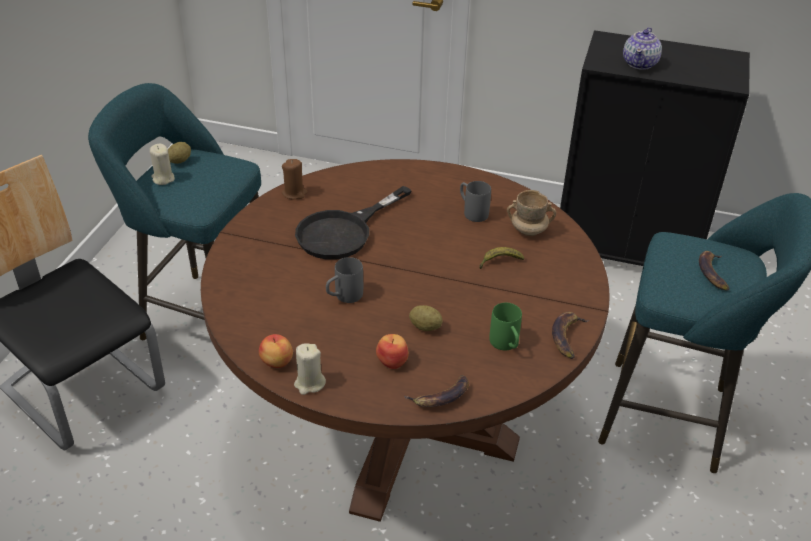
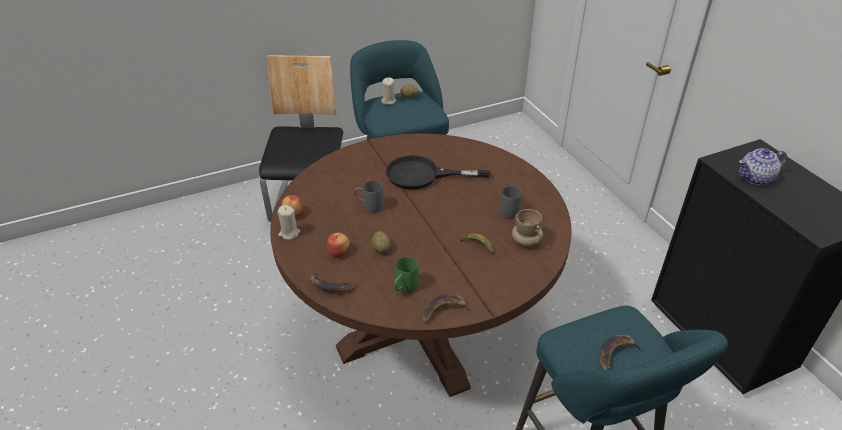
camera: 50 degrees right, 0 degrees up
brown candle [282,159,308,199] -> none

